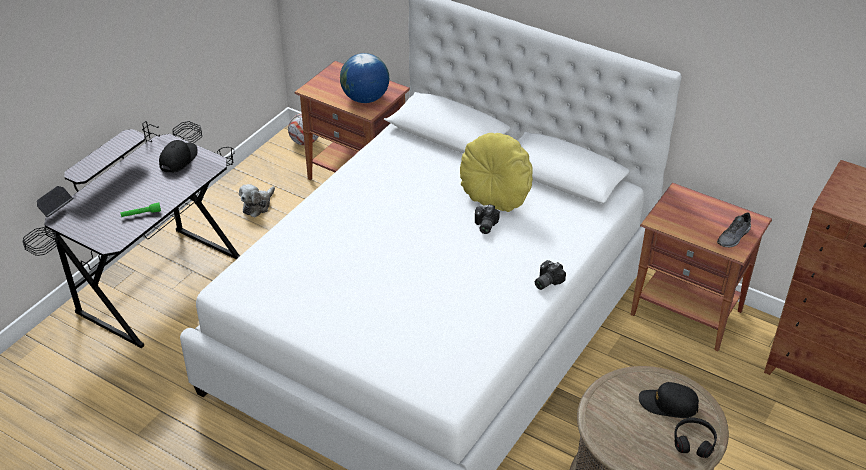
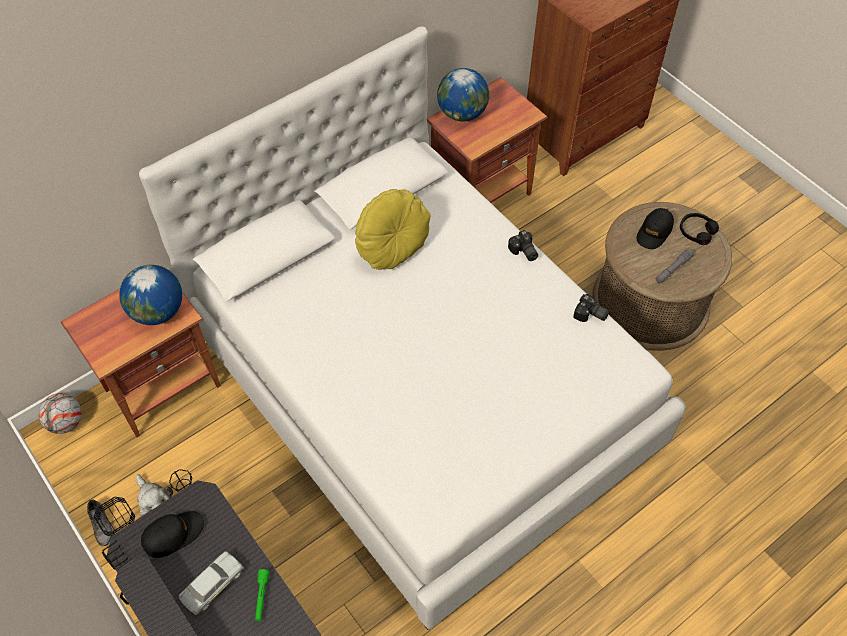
camera: 70 degrees left, 15 degrees up
black cap [159,140,198,173] -> black cap turned 105 degrees clockwise [141,511,204,558]
camera [475,204,500,234] -> camera moved to [573,294,610,322]
grey shoe [717,213,751,247] -> grey shoe moved to [87,499,113,546]
none -> white toy car [179,552,244,615]
none -> globe [437,68,489,122]
none -> grey flashlight [656,248,694,283]

